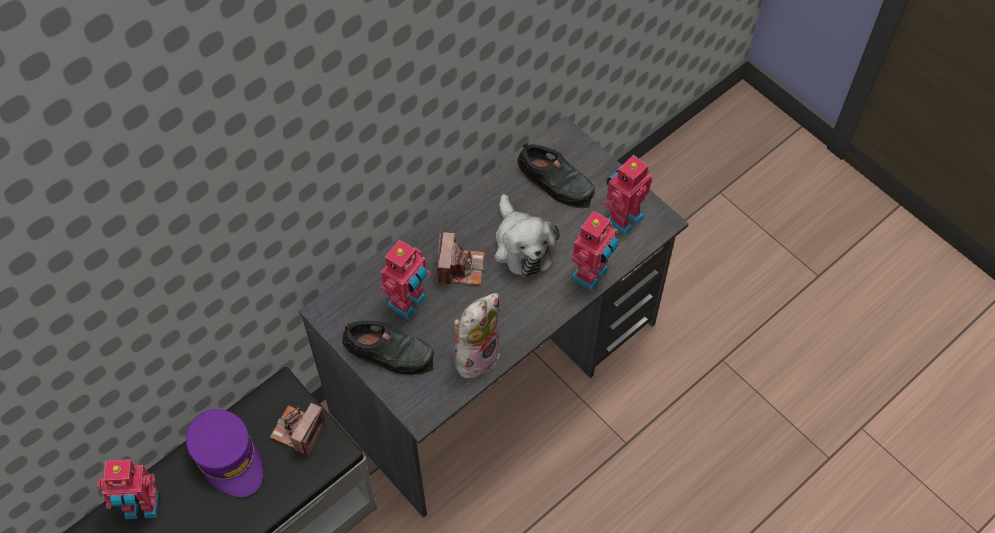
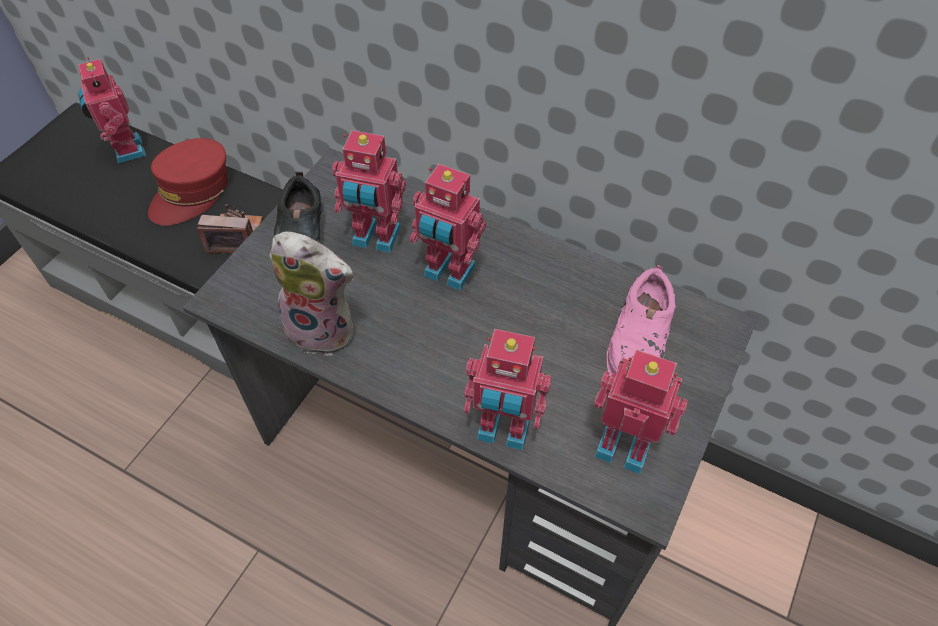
camera: 70 degrees right, 5 degrees down
purple cap [186,409,263,497] -> red cap [148,138,228,226]
camera [437,232,484,286] -> toy robot [410,164,486,291]
plush toy [495,194,560,278] -> none
black shoe [517,142,595,208] -> pink shoe [607,264,676,376]

